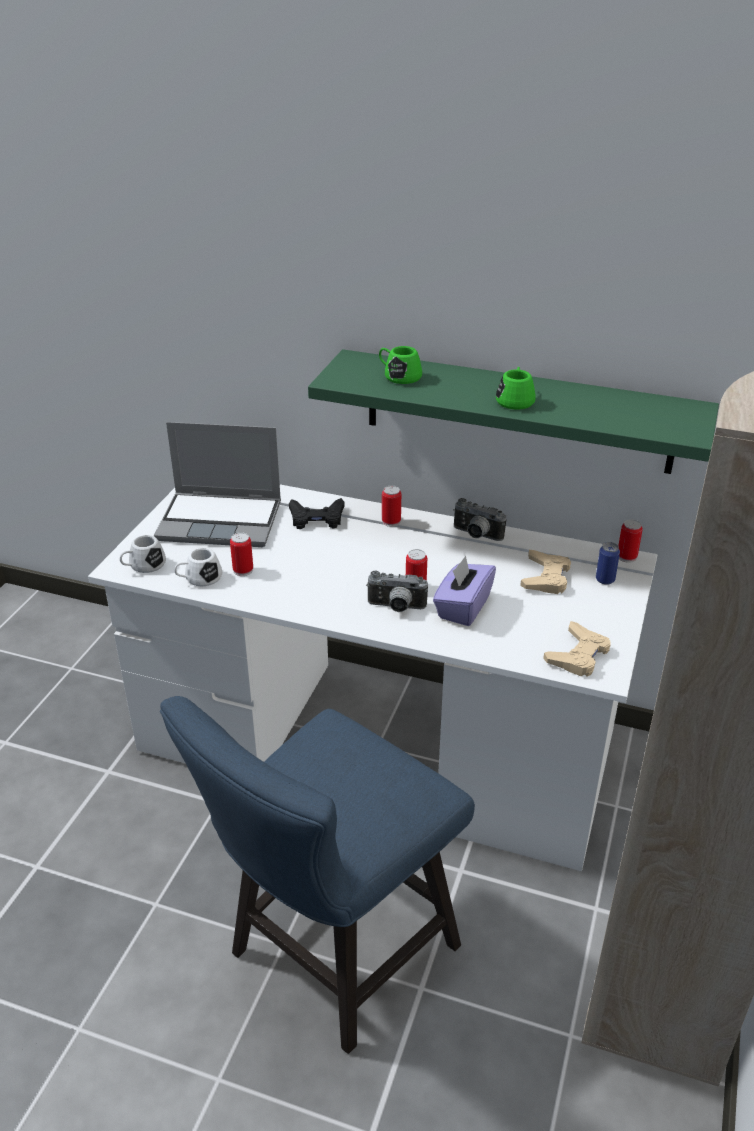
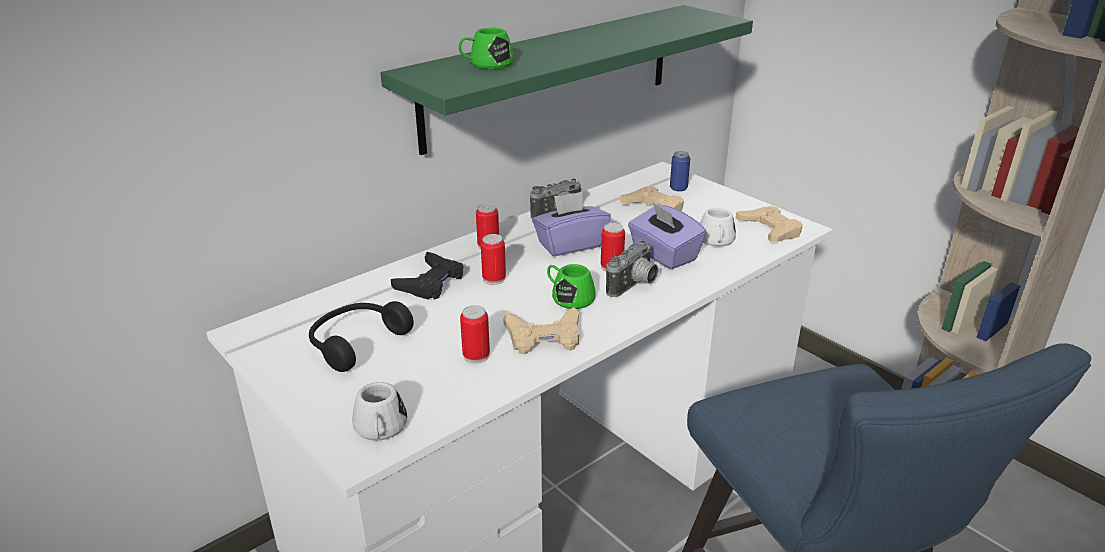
camera: 60 degrees left, 5 degrees down
laptop [154,422,281,547] -> black headphones [309,301,414,372]
white mug [174,548,222,586] -> white mug moved to [700,208,736,247]
green mug [496,367,536,409] -> green mug moved to [547,264,596,309]
can [618,519,643,563] -> can moved to [481,234,506,285]
none -> beige game controller [503,307,579,354]
none -> purple tissue box [532,192,611,256]

